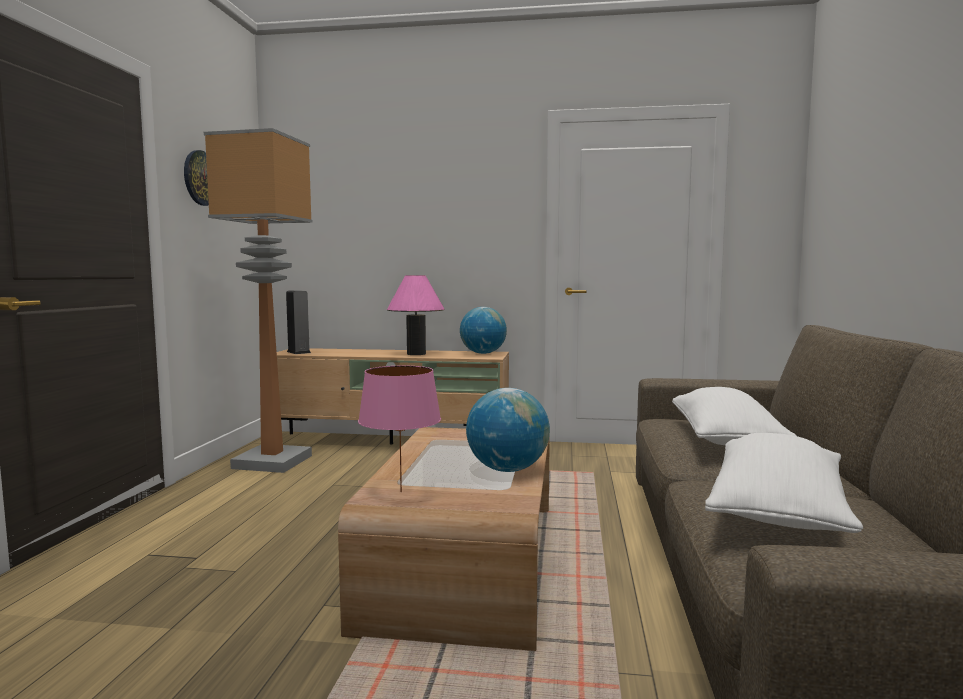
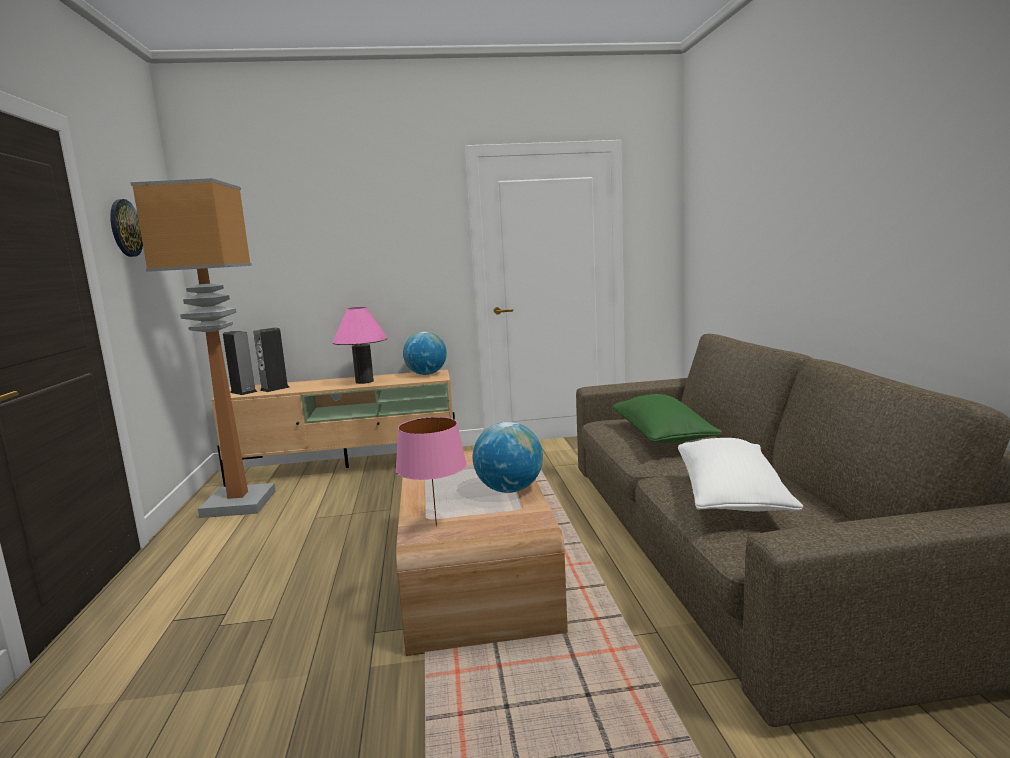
camera: 15 degrees left, 5 degrees up
white pillow [672,387,796,445] -> green pillow [612,394,722,443]
none -> speaker [254,328,289,392]

